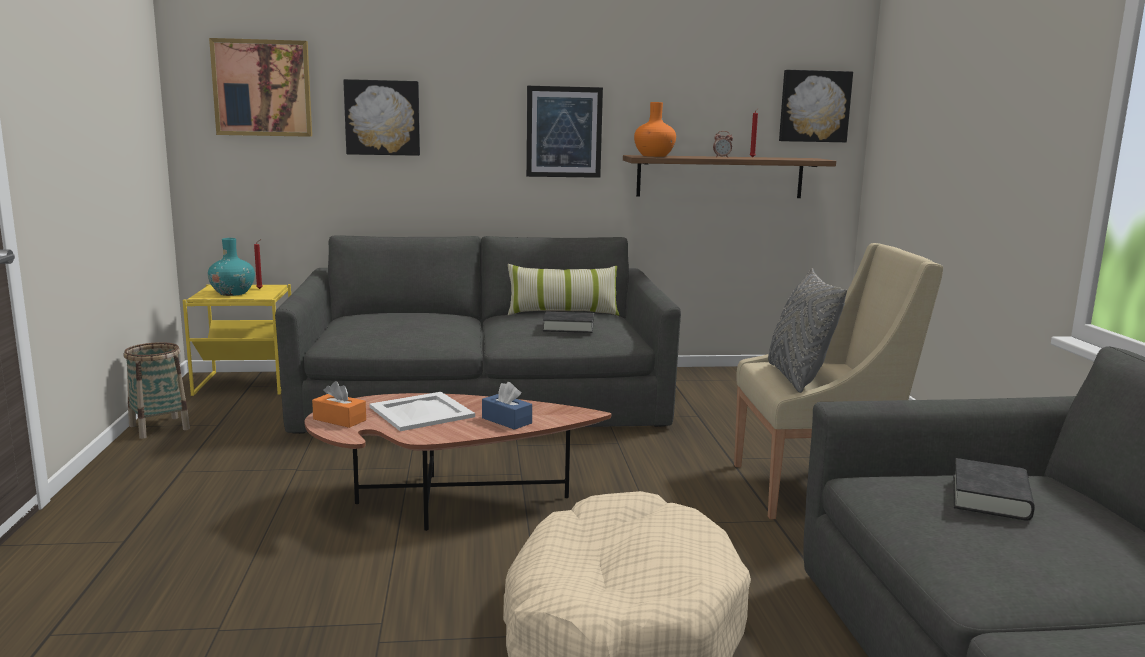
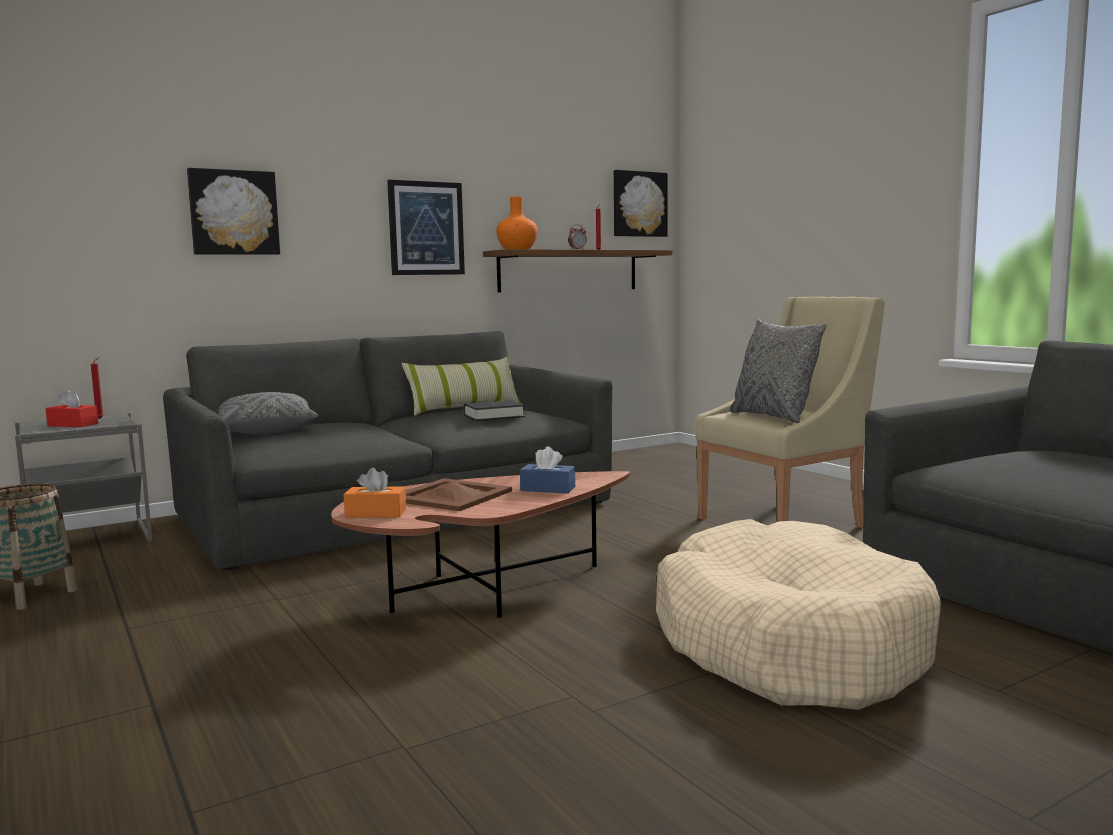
camera: 25 degrees left, 5 degrees down
yellow side table [183,284,291,396] -> grey side table [15,413,152,542]
turquoise vase [208,238,255,296] -> red tissue box [45,389,98,427]
picture [209,38,312,137] -> none
white tray [370,392,475,431] -> brown tray [405,478,512,511]
black book [953,458,1035,521] -> none
none -> grey pillow [218,392,318,434]

